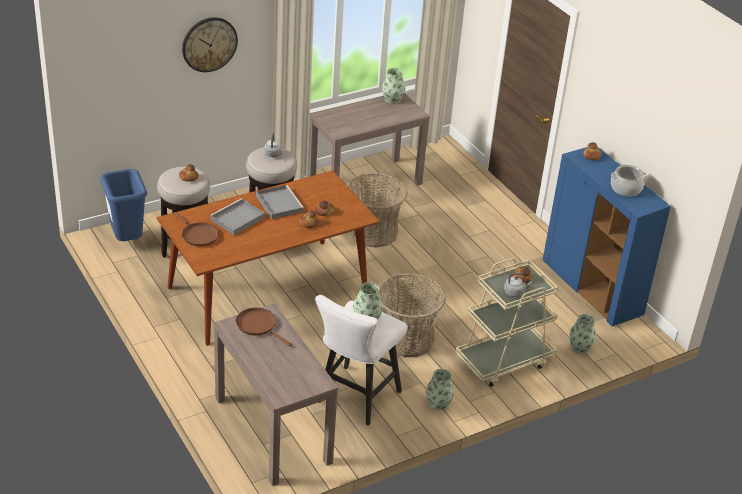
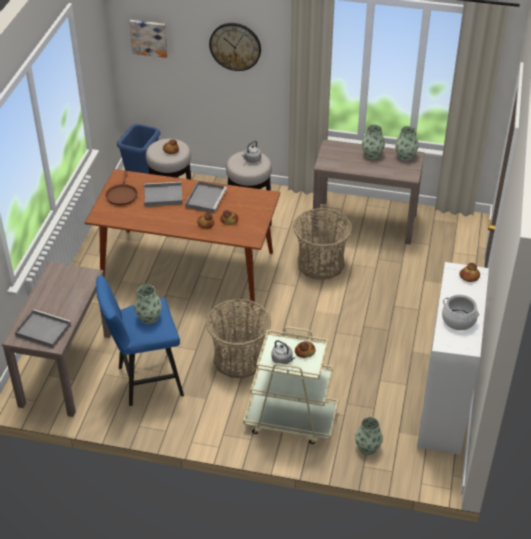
camera: 45 degrees right, 5 degrees up
brown frying pan [236,308,292,347] -> none
white stool [315,295,408,426] -> blue stool [96,275,184,406]
vase [426,369,454,411] -> vase moved to [362,124,385,159]
blue cabinet [543,147,671,327] -> white cabinet [417,262,489,455]
none -> grey tray [15,309,71,348]
none -> picture [129,20,168,58]

